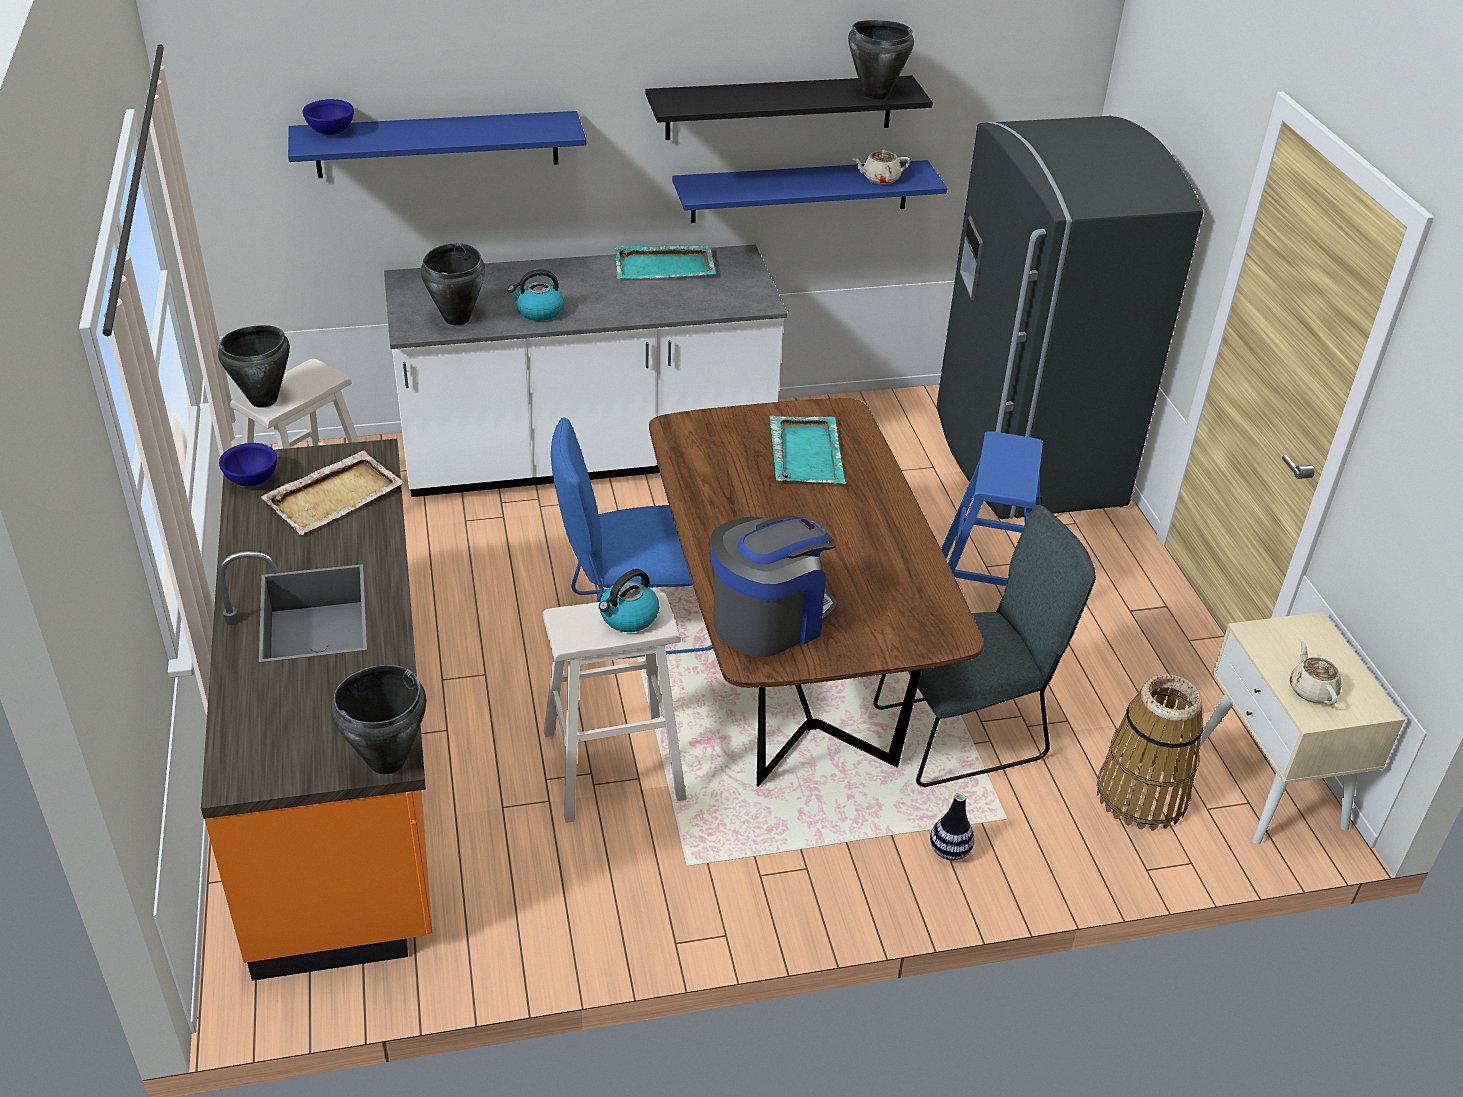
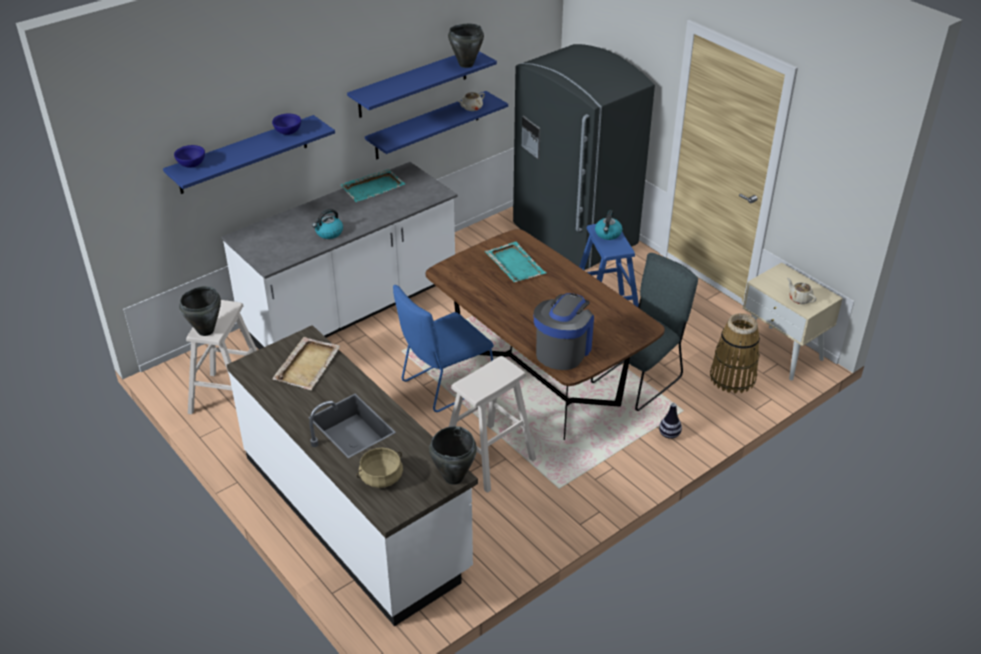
camera: 25 degrees left, 0 degrees up
orange counter [201,439,432,981] -> white counter [227,325,478,626]
blue bowl [219,443,277,486] -> blue bowl moved to [272,114,301,135]
black cooking pot [421,243,485,325] -> none
kettle [599,569,659,632] -> kettle moved to [595,210,622,240]
black shelf [646,76,933,140] -> blue shelf [347,51,497,118]
none -> beige cooking pot [356,448,403,488]

